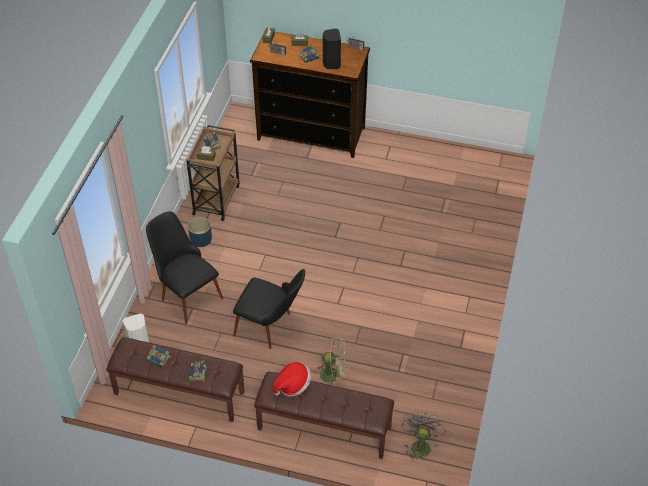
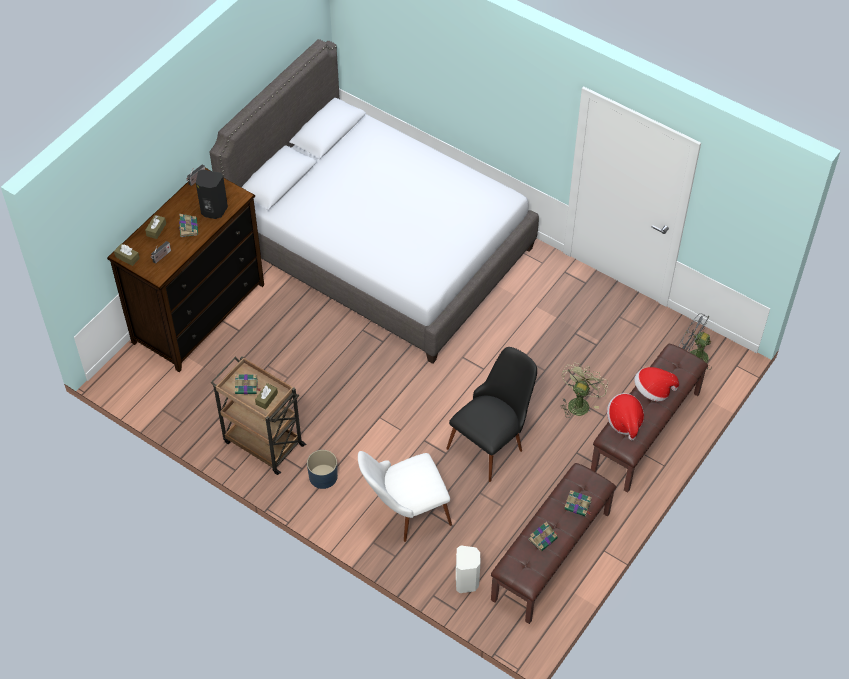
camera: 70 degrees left, 5 degrees up
black chair [146,211,223,324] -> white chair [358,451,452,542]
none -> grey bed [209,39,539,364]
none -> hat [634,367,679,401]

